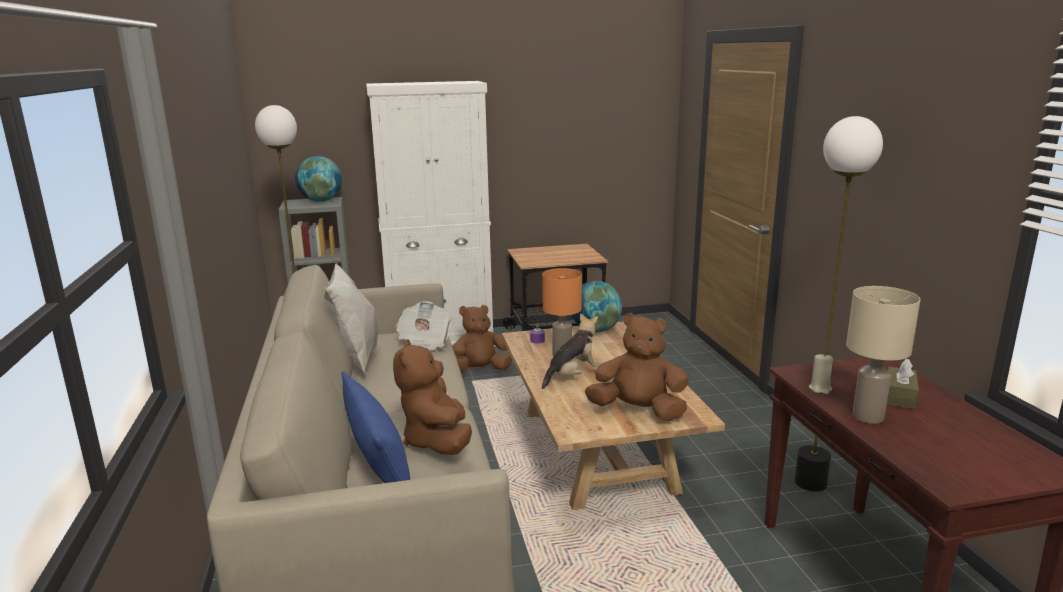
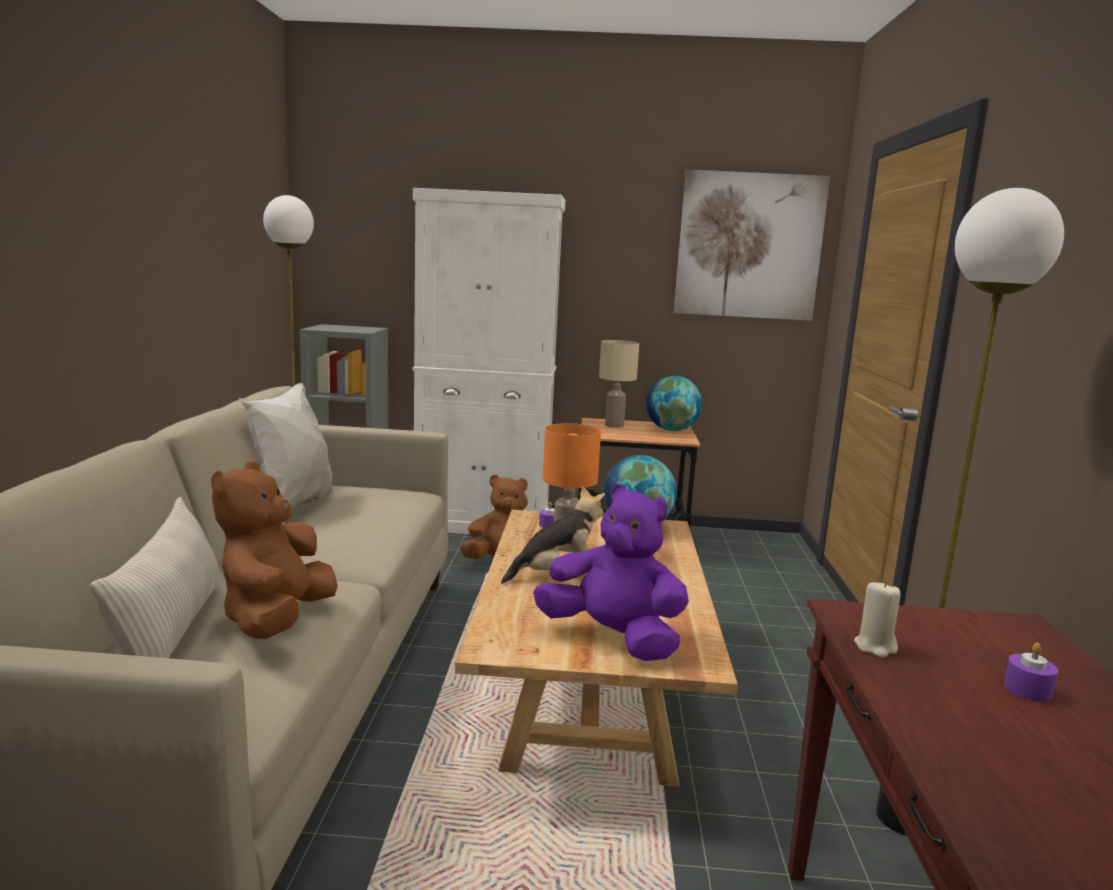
camera: 15 degrees right, 5 degrees down
globe [295,156,342,202] -> globe moved to [646,376,702,431]
blue pillow [342,371,410,483] -> beige pillow [91,497,221,658]
newspaper [395,301,453,350] -> none
brown plush toy [585,313,689,421] -> purple plush toy [533,484,689,661]
beige table lamp [846,286,920,424] -> beige table lamp moved to [599,340,639,428]
brown tissue box [887,359,919,409] -> purple candle [1004,643,1058,702]
none -> picture [674,169,830,321]

